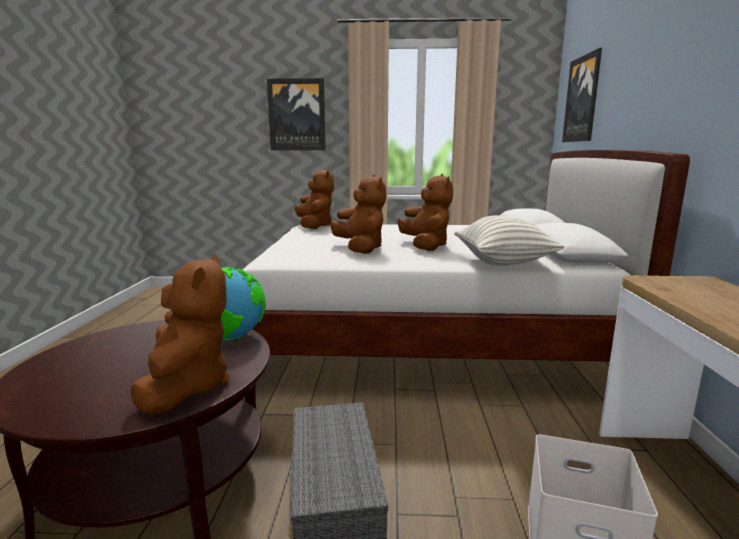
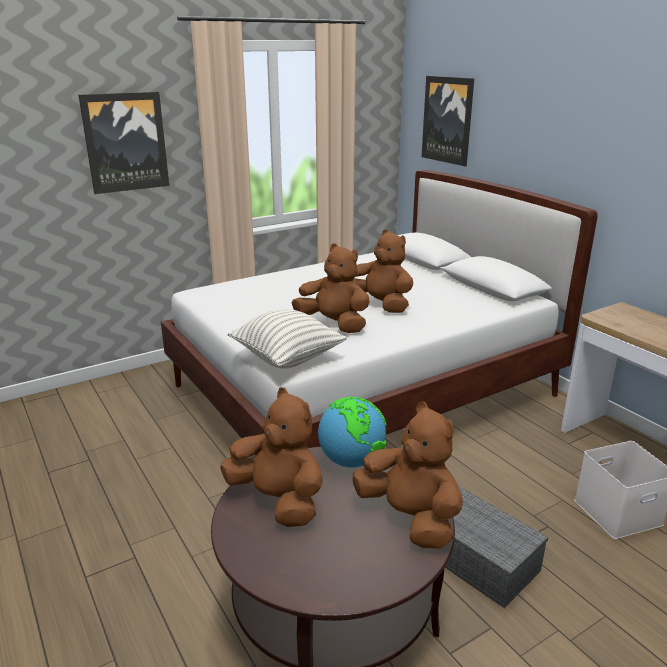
camera: 35 degrees left, 10 degrees up
brown plush toy [295,169,334,229] -> brown plush toy moved to [220,387,323,527]
pillow [454,215,565,266] -> pillow moved to [228,309,347,369]

